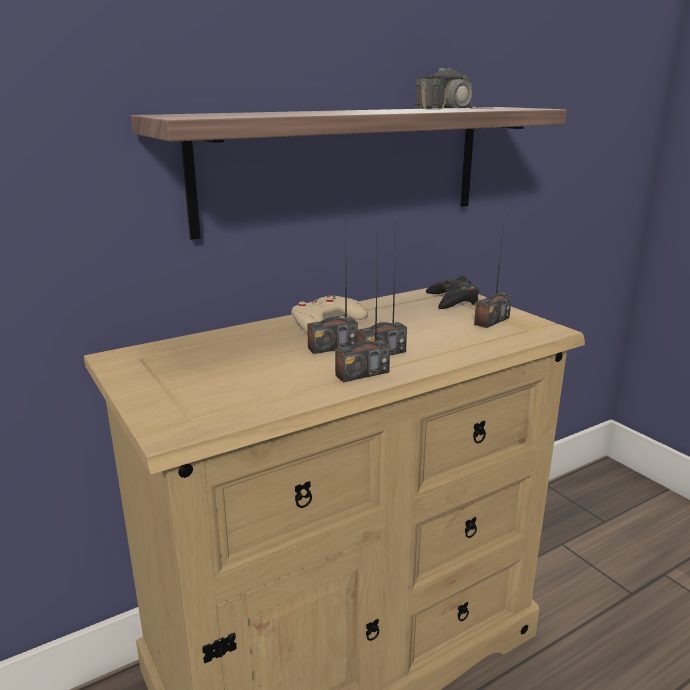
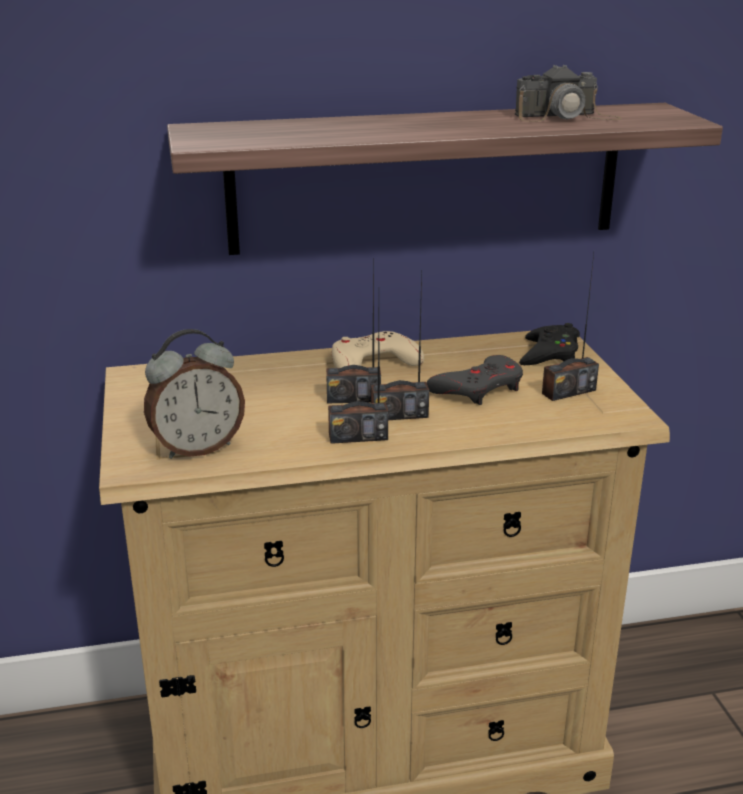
camera: 20 degrees right, 5 degrees up
none -> alarm clock [144,329,245,459]
none -> grey game controller [427,355,523,405]

